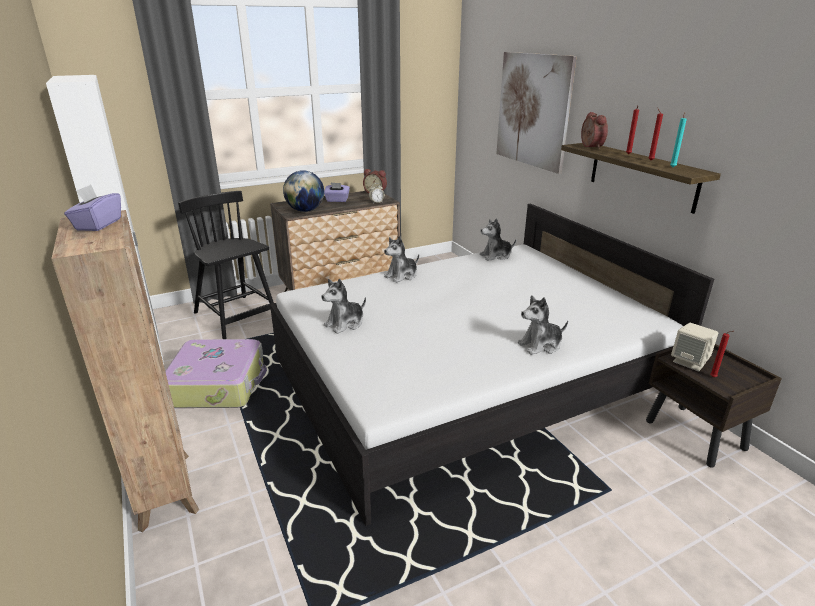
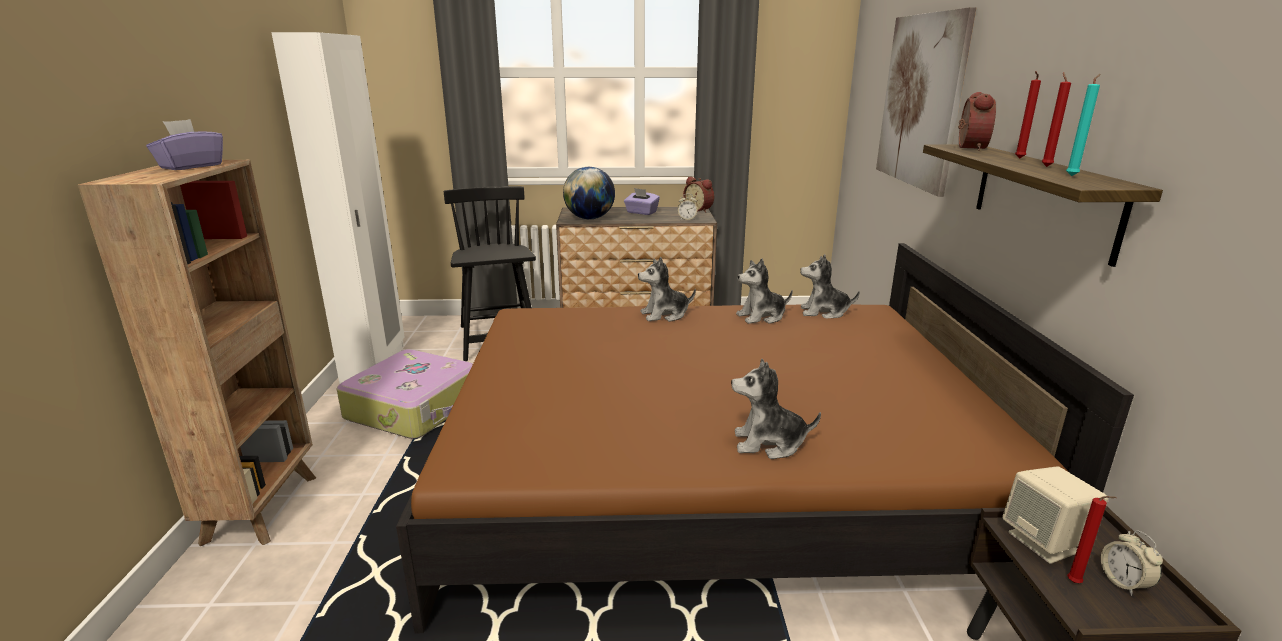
camera: 25 degrees right, 5 degrees down
white bed [270,204,714,526] -> brown bed [396,243,1134,633]
plush toy [321,279,366,334] -> plush toy moved to [736,258,793,324]
none -> alarm clock [1101,530,1163,596]

